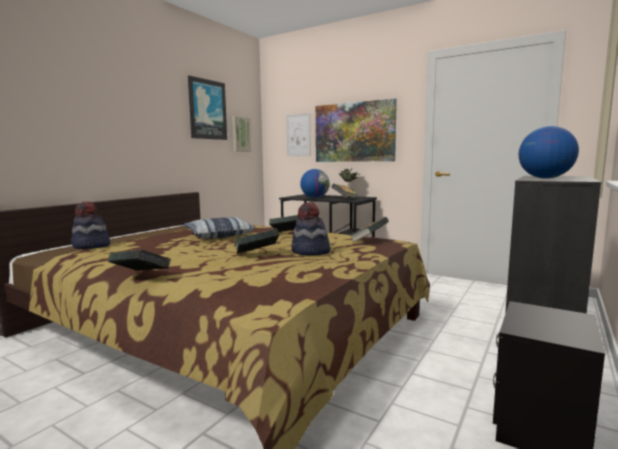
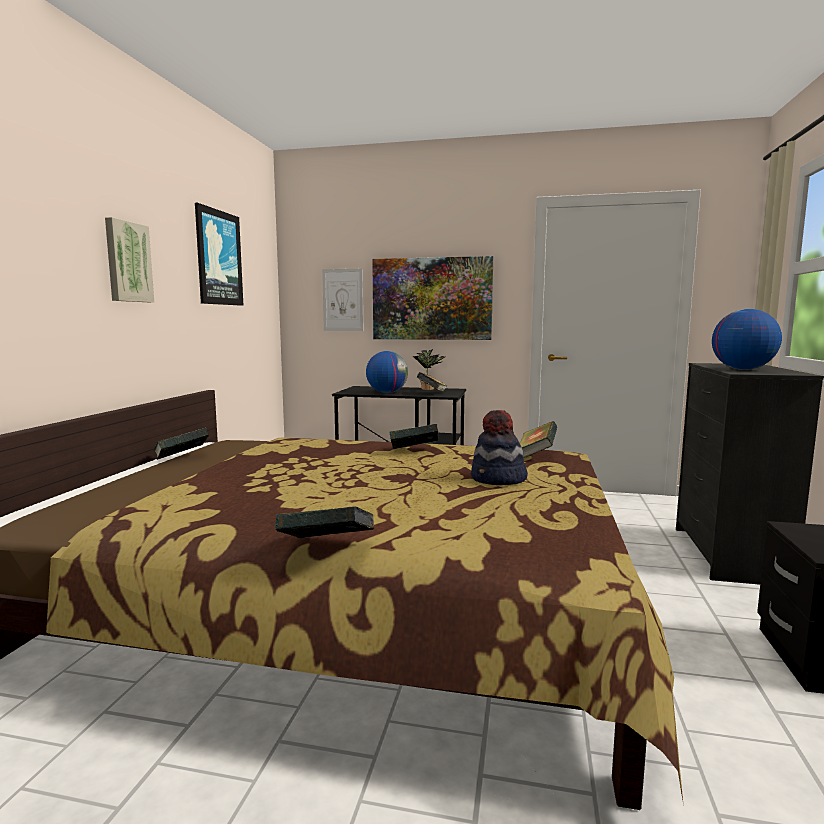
camera: 20 degrees left, 0 degrees up
hat [71,202,110,249] -> none
pillow [184,217,255,239] -> none
picture [232,116,251,152] -> picture moved to [105,217,154,302]
book [235,229,279,254] -> book moved to [153,428,209,460]

